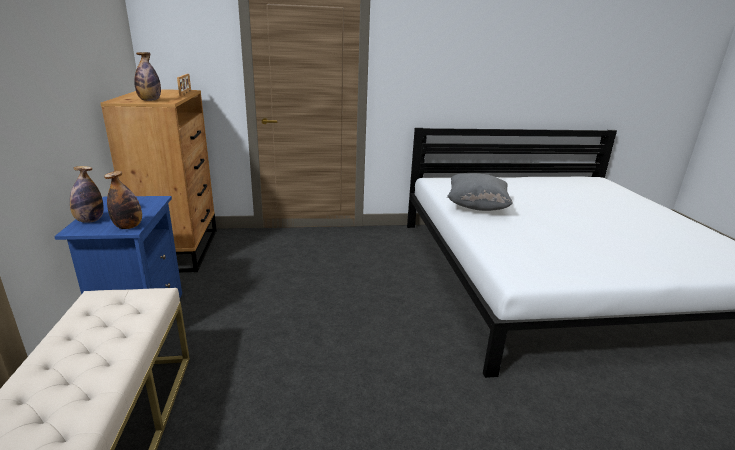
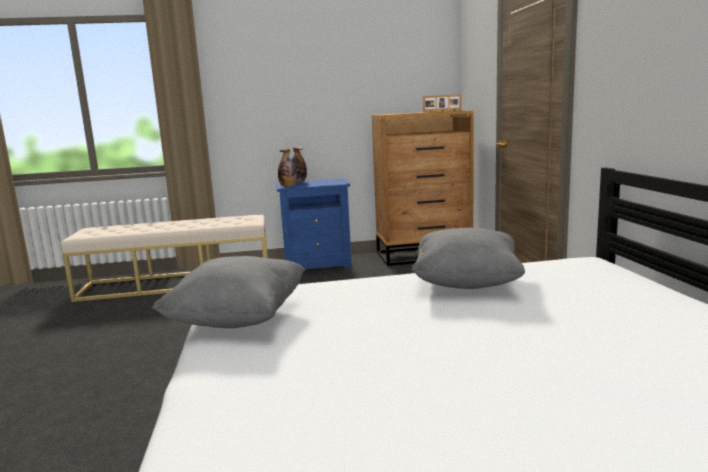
camera: 90 degrees right, 10 degrees down
bottle [134,52,161,101] -> none
none -> grey pillow [152,256,305,328]

